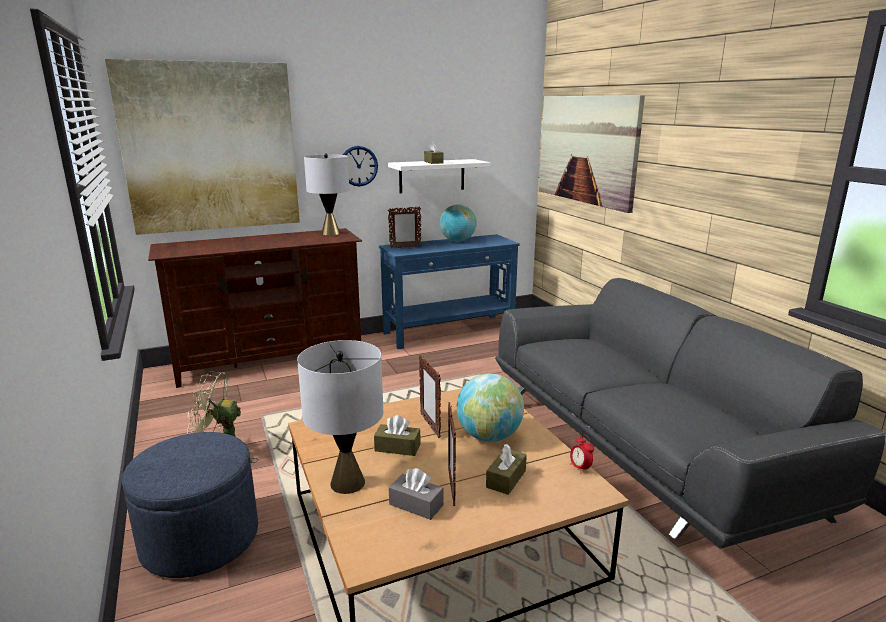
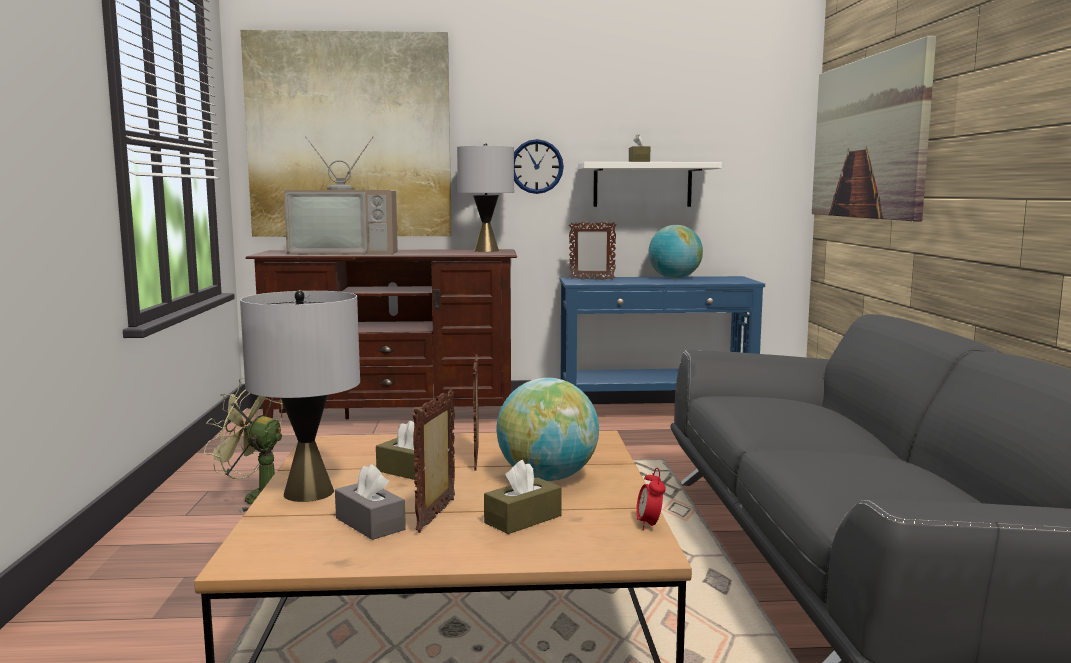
camera: 20 degrees right, 10 degrees down
blue ottoman [122,432,258,578] -> none
none -> television [284,136,398,255]

